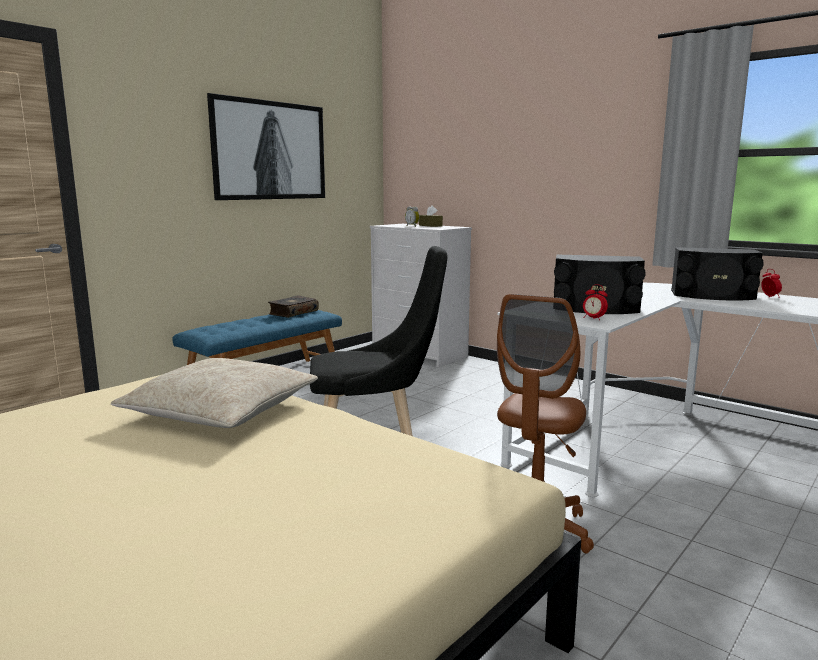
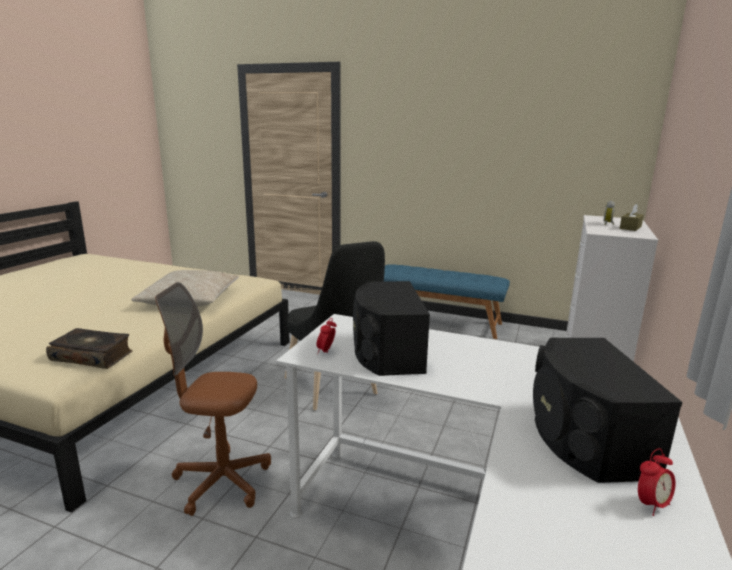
camera: 70 degrees right, 5 degrees up
picture [207,93,325,200] -> none
book [268,295,319,318] -> book moved to [46,328,133,369]

